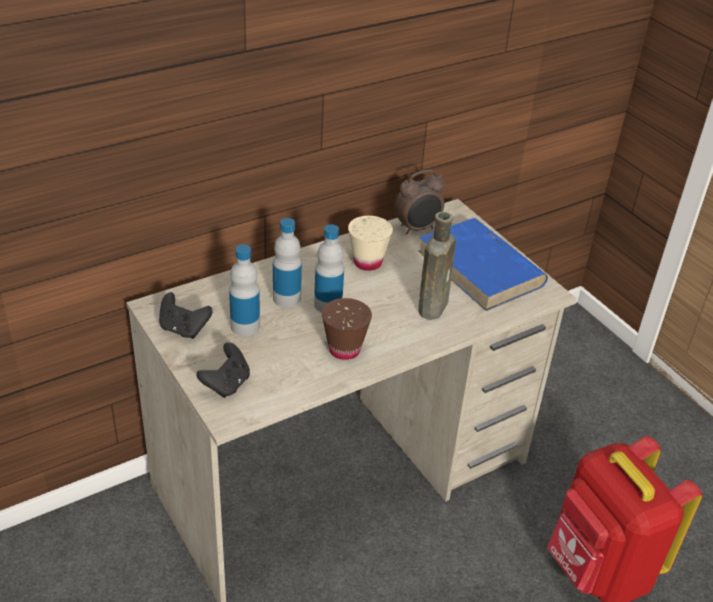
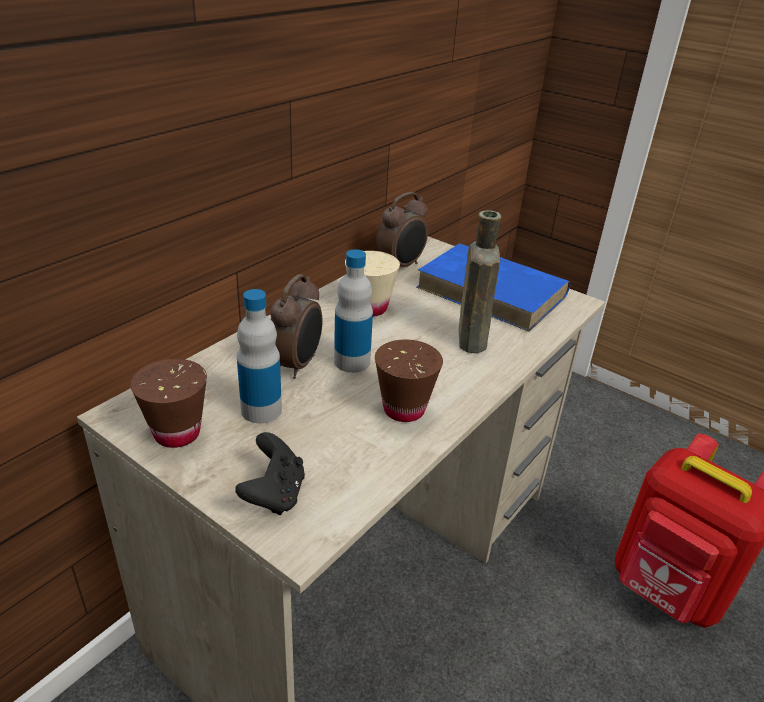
camera: 20 degrees left, 5 degrees down
black game controller [159,292,213,339] -> brown cup [130,359,207,448]
bottle [273,218,302,307] -> alarm clock [270,274,322,379]

